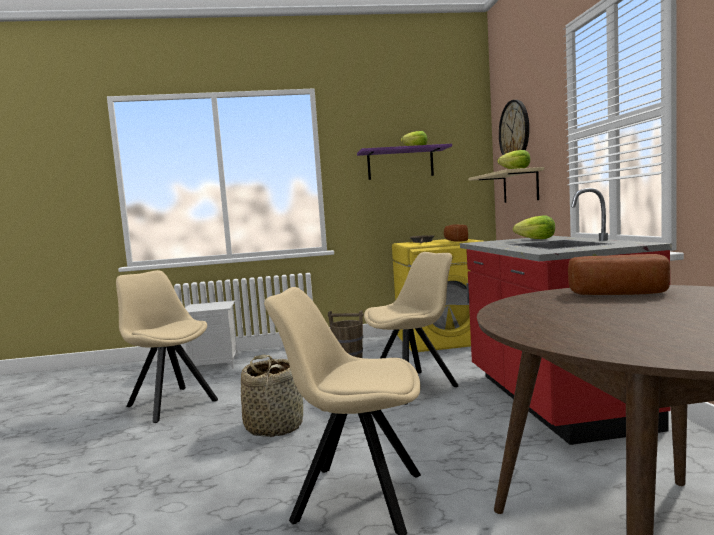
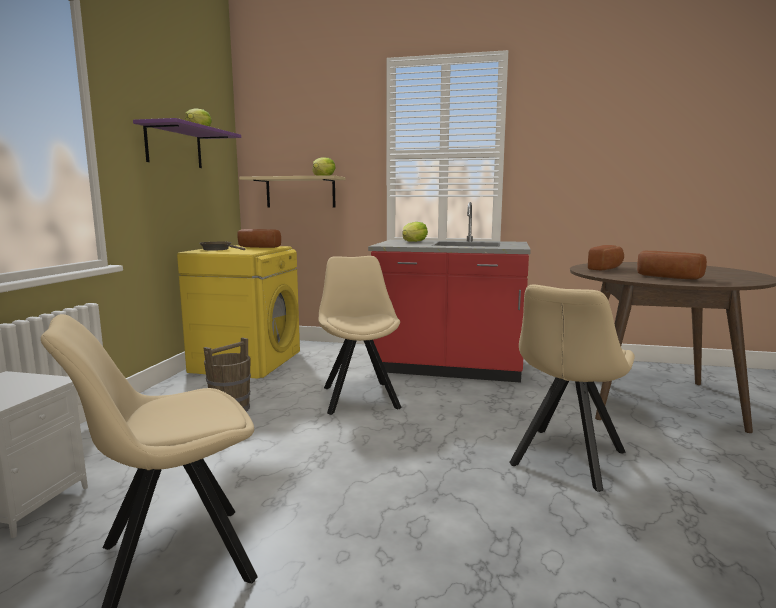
camera: 70 degrees left, 5 degrees up
basket [241,354,303,437] -> none
wall clock [499,100,529,155] -> none
none -> bread [637,251,707,280]

